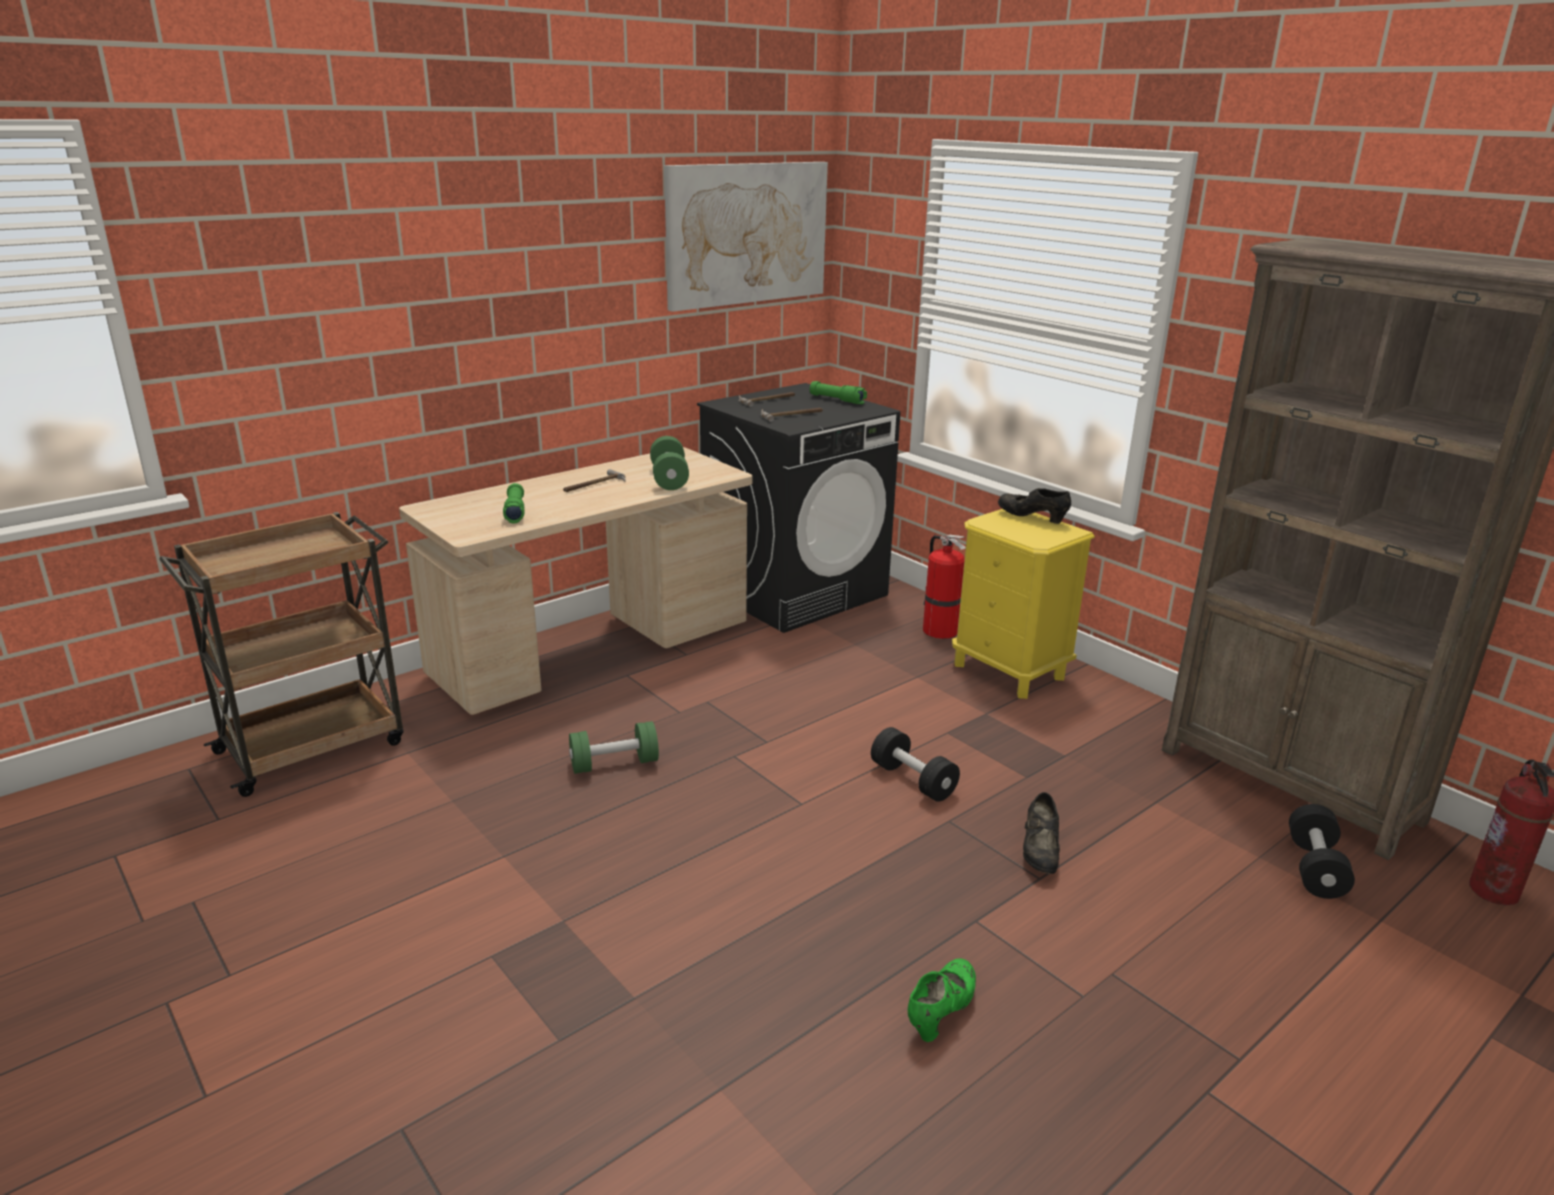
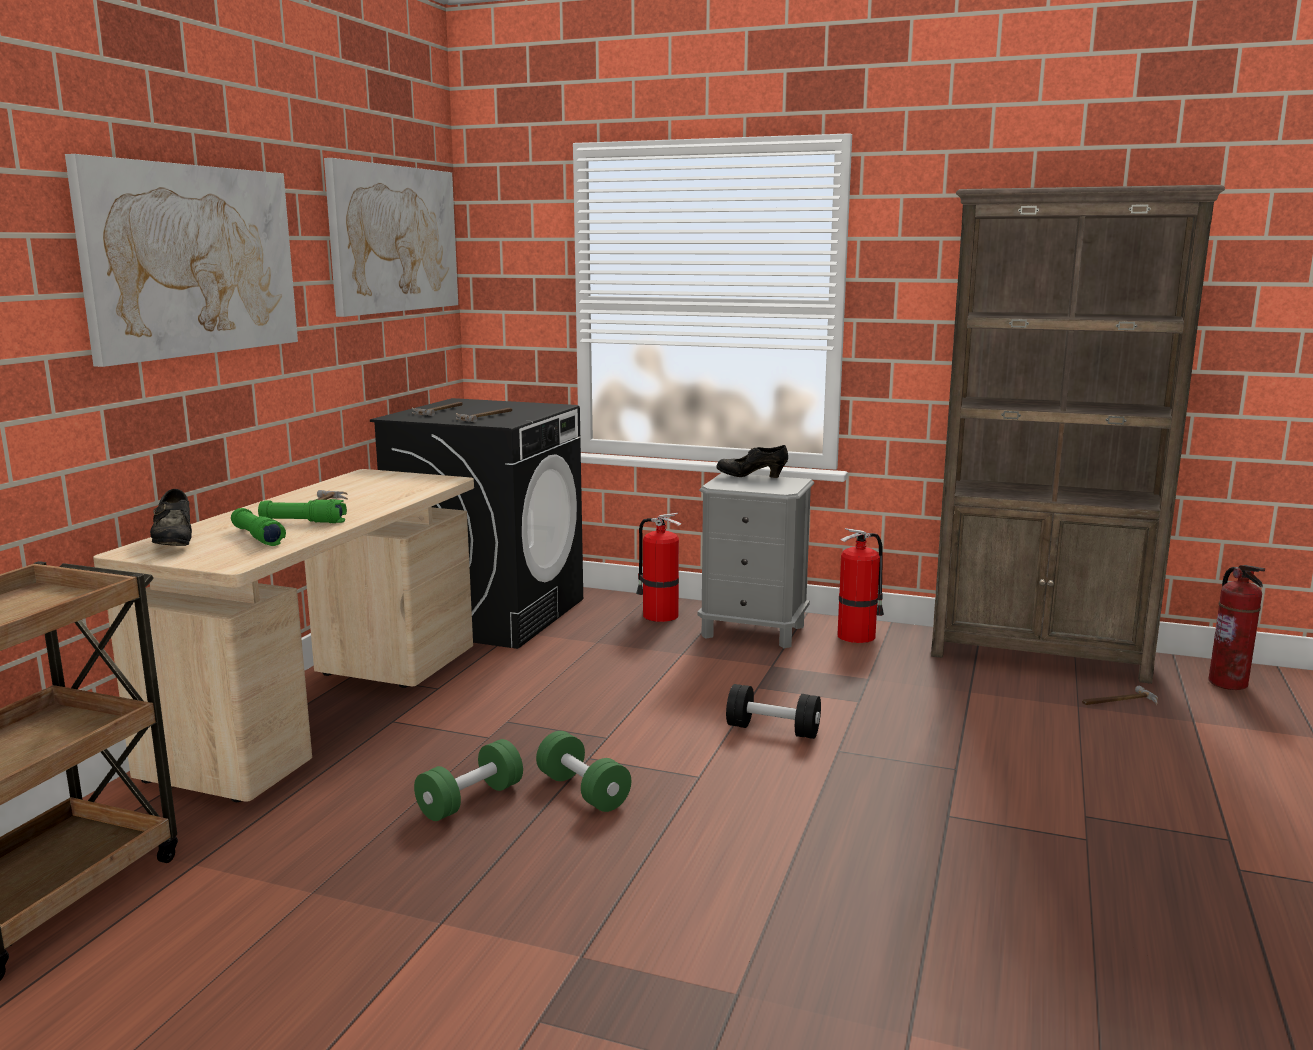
camera: 30 degrees left, 10 degrees down
green dumbbell [650,436,689,490] -> green dumbbell moved to [536,731,631,812]
green flashlight [810,381,867,404] -> green flashlight moved to [258,499,347,523]
green shoe [908,958,976,1042] -> none
yellow nightstand [952,509,1095,699] -> grey nightstand [697,473,814,648]
black shoe [1023,792,1060,874] -> black shoe moved to [150,489,192,546]
black dumbbell [1289,804,1355,899] -> hammer [1082,686,1158,705]
none -> picture [65,154,298,367]
none -> fire extinguisher [838,528,884,643]

